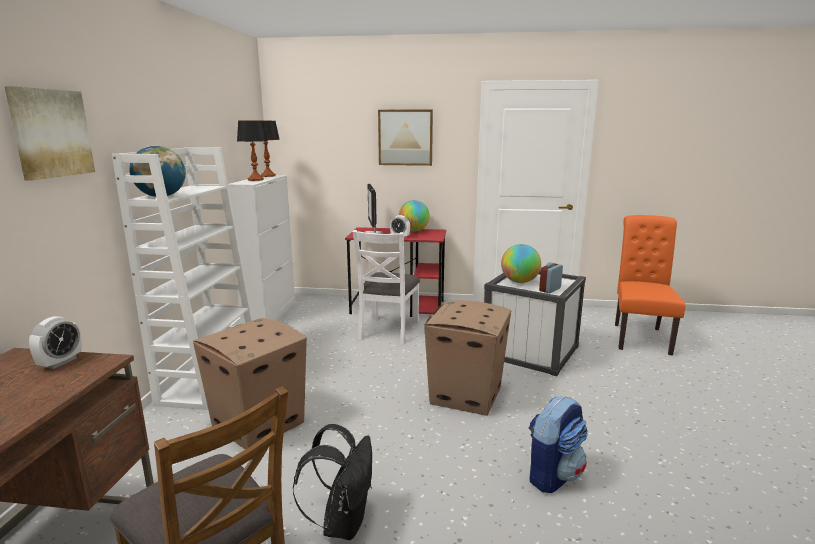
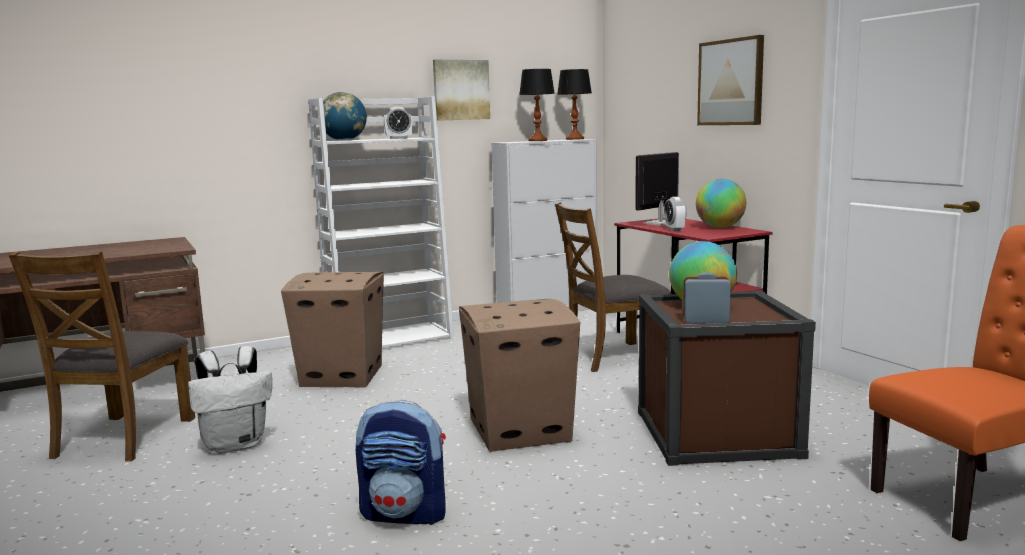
camera: 55 degrees right, 5 degrees down
picture [4,86,95,181] -> picture moved to [433,59,490,121]
alarm clock [29,316,82,369] -> alarm clock moved to [384,107,413,139]
black backpack [293,424,372,540] -> white backpack [188,346,272,454]
white chair [353,230,420,344] -> brown chair [555,202,672,372]
white storage box [484,270,586,376] -> brown storage box [638,290,816,466]

